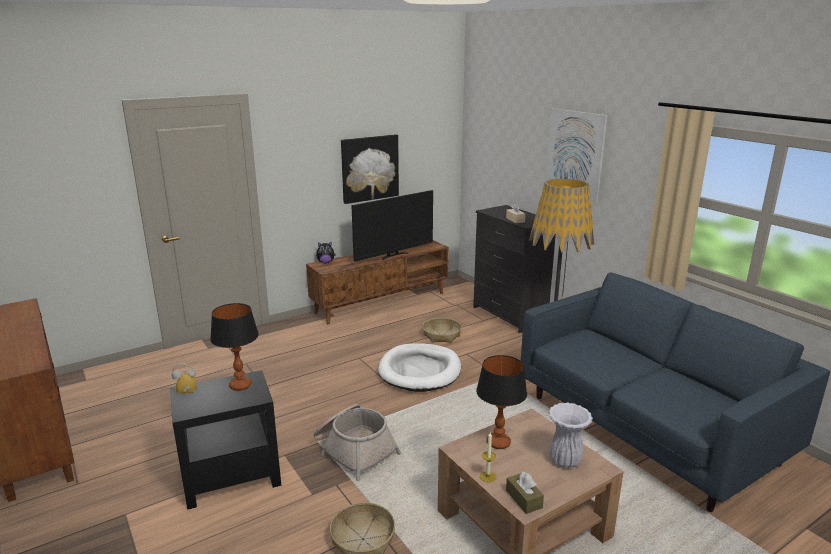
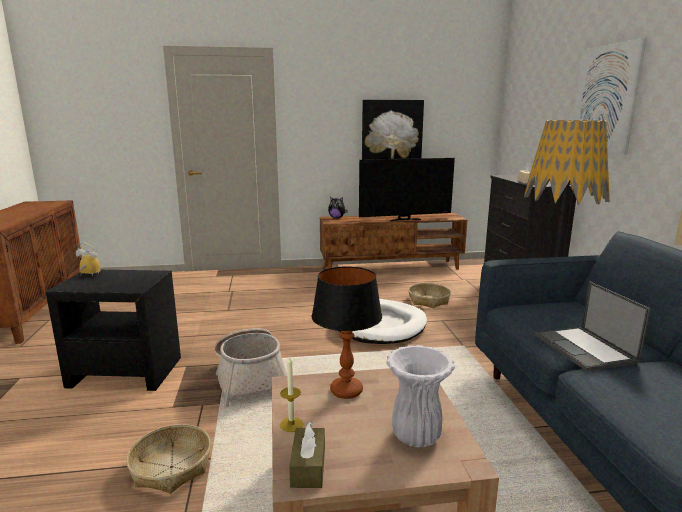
camera: 25 degrees right, 5 degrees down
table lamp [210,303,259,391] -> none
none -> laptop [535,281,651,371]

